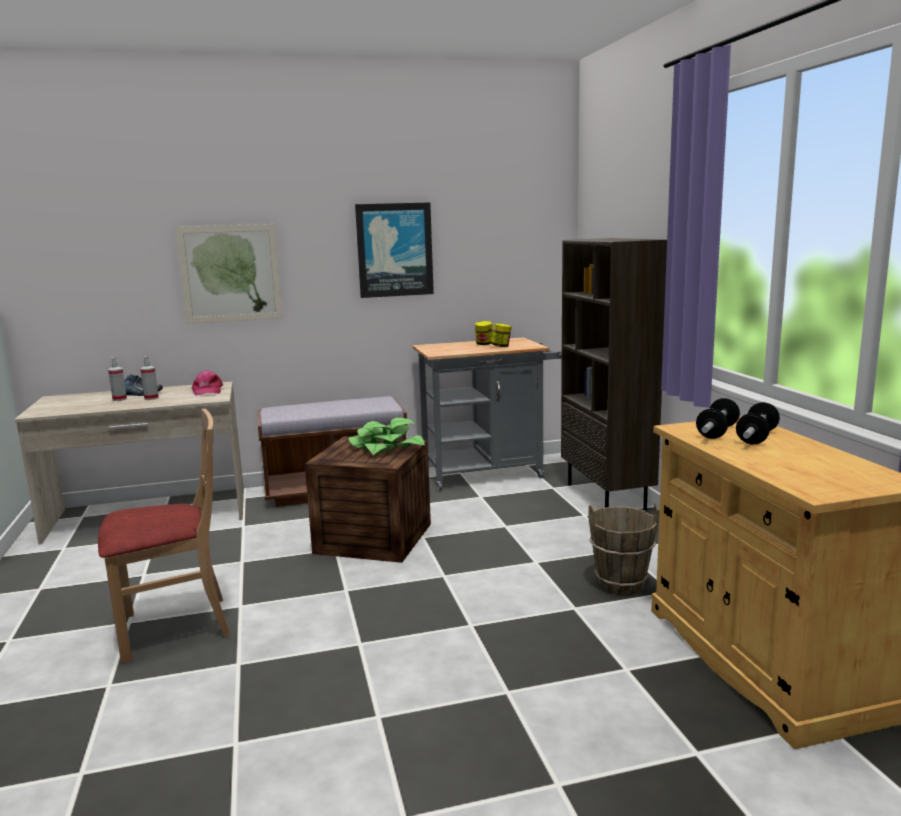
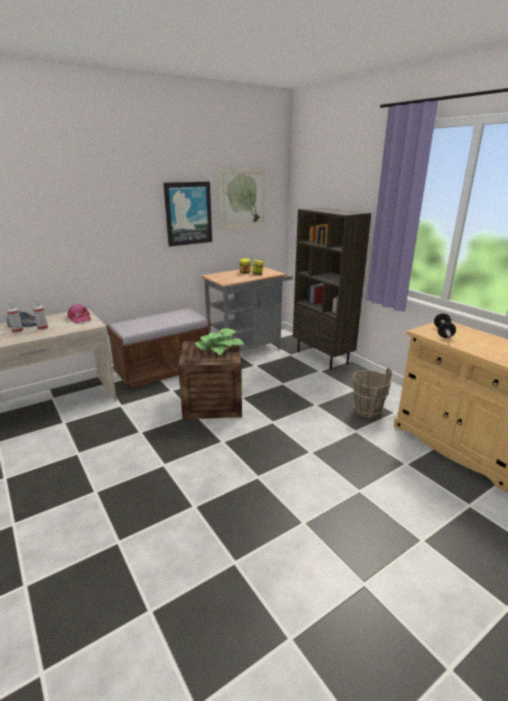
camera: 20 degrees left, 10 degrees up
beige chair [98,409,230,663] -> none
picture [175,224,283,324] -> picture moved to [219,169,267,230]
dumbbell [736,402,780,444] -> none

